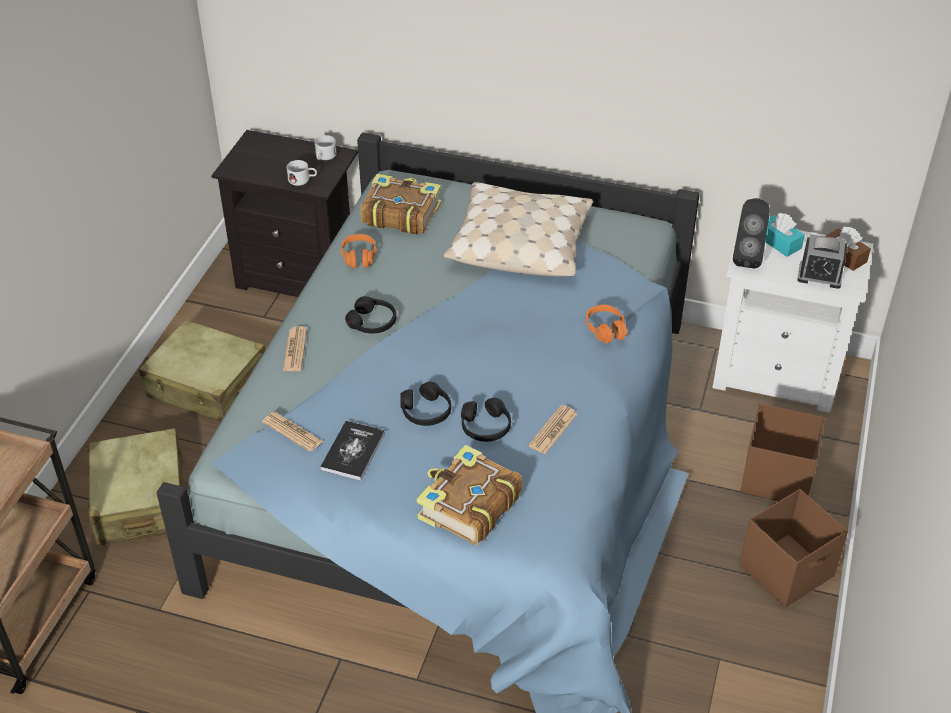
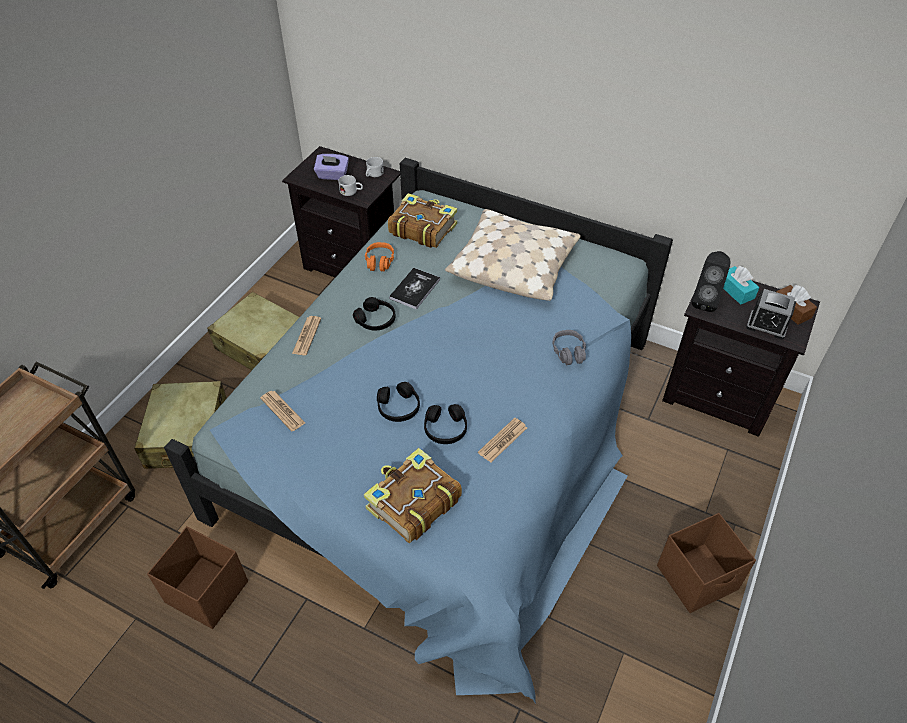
camera: 10 degrees right, 5 degrees up
book [320,421,385,480] -> book moved to [389,268,440,310]
orange headphones [586,304,627,344] -> grey headphones [552,330,586,365]
white nightstand [712,230,873,413] -> black nightstand [662,281,820,437]
brown storage box [740,403,825,501] -> brown storage box moved to [147,526,248,629]
none -> purple tissue box [314,154,349,180]

